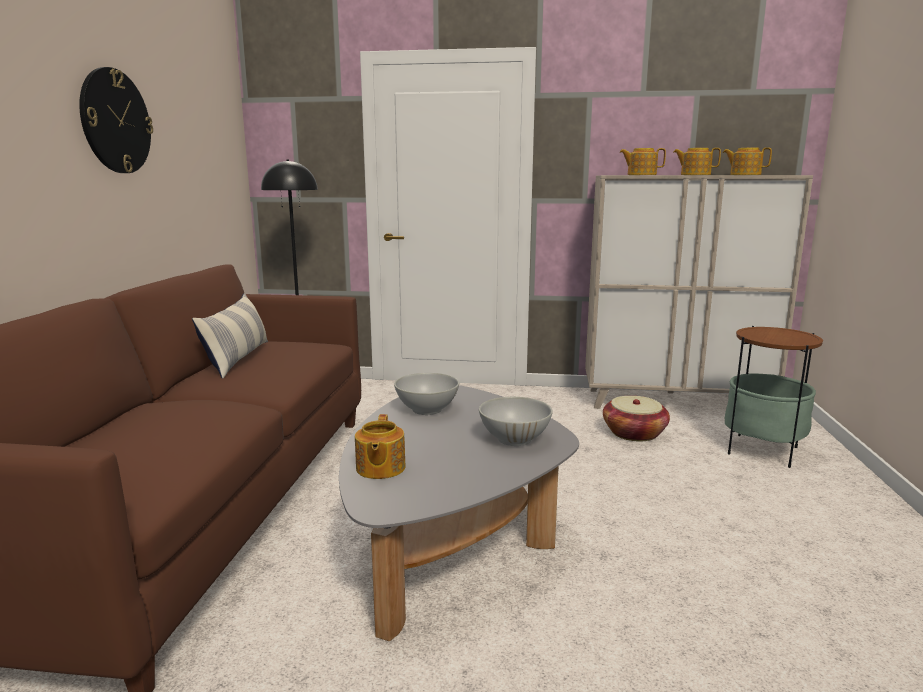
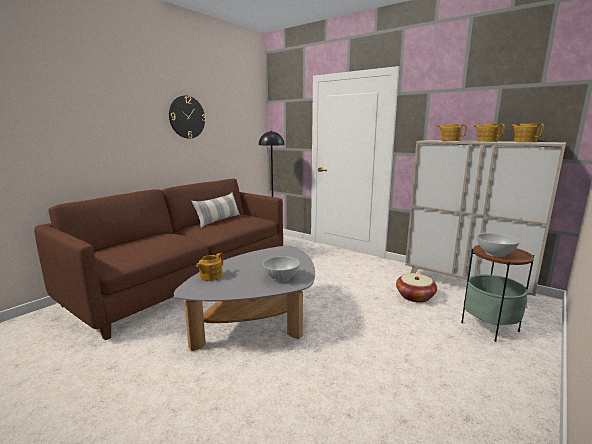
camera: 30 degrees right, 0 degrees up
white bowl [394,373,459,415] -> white bowl moved to [477,233,520,257]

